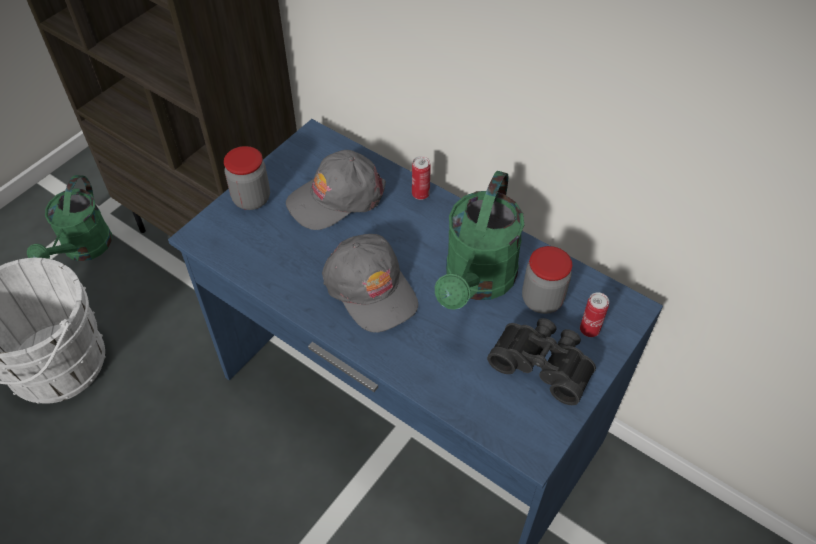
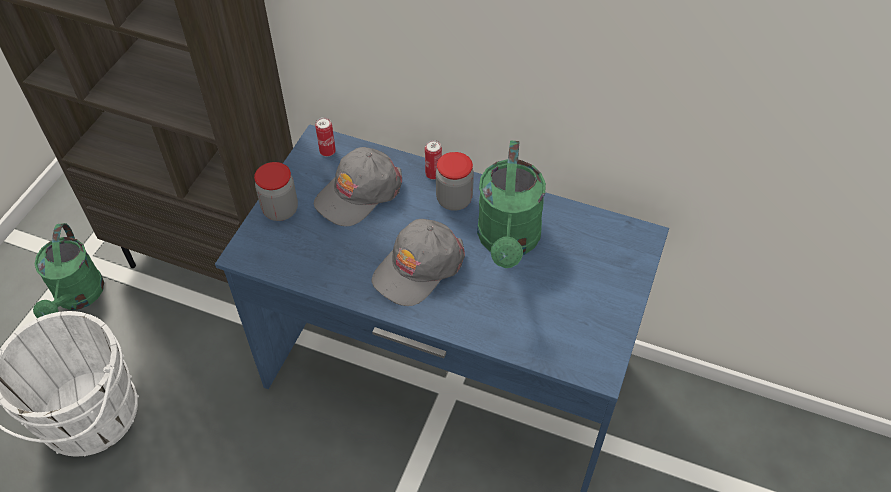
camera: 15 degrees left, 0 degrees up
grey cap [322,234,418,333] -> grey cap turned 90 degrees clockwise [372,219,465,306]
black binoculars [487,318,596,405] -> none
jar [522,246,572,314] -> jar moved to [436,152,474,211]
can [580,292,609,337] -> can moved to [315,117,336,157]

